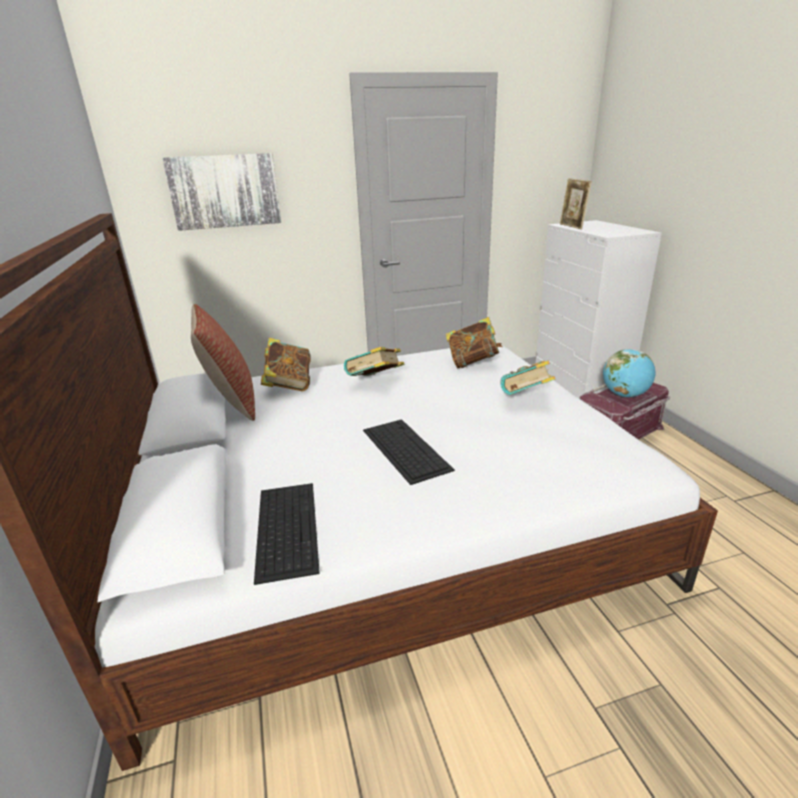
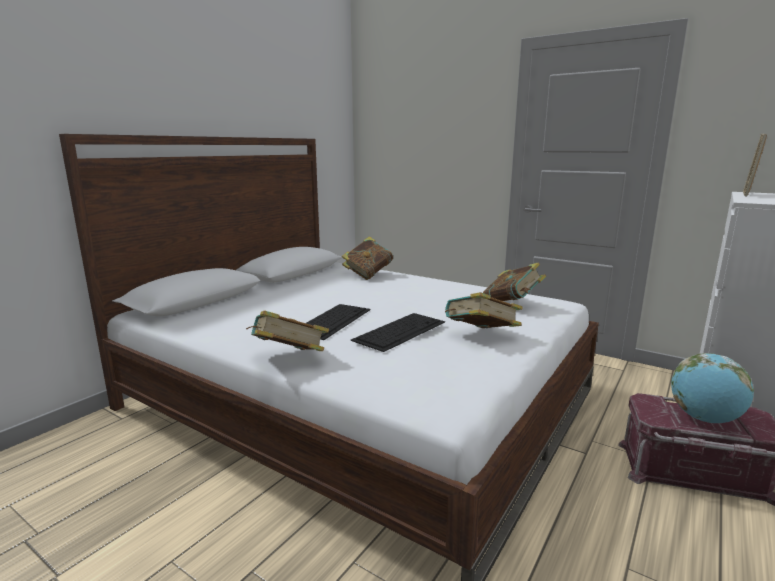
camera: 50 degrees right, 10 degrees down
picture [162,153,282,231] -> none
pillow [191,304,255,421] -> none
keyboard [254,483,320,585] -> keyboard moved to [351,313,445,352]
book [344,347,404,376] -> book moved to [246,310,329,351]

